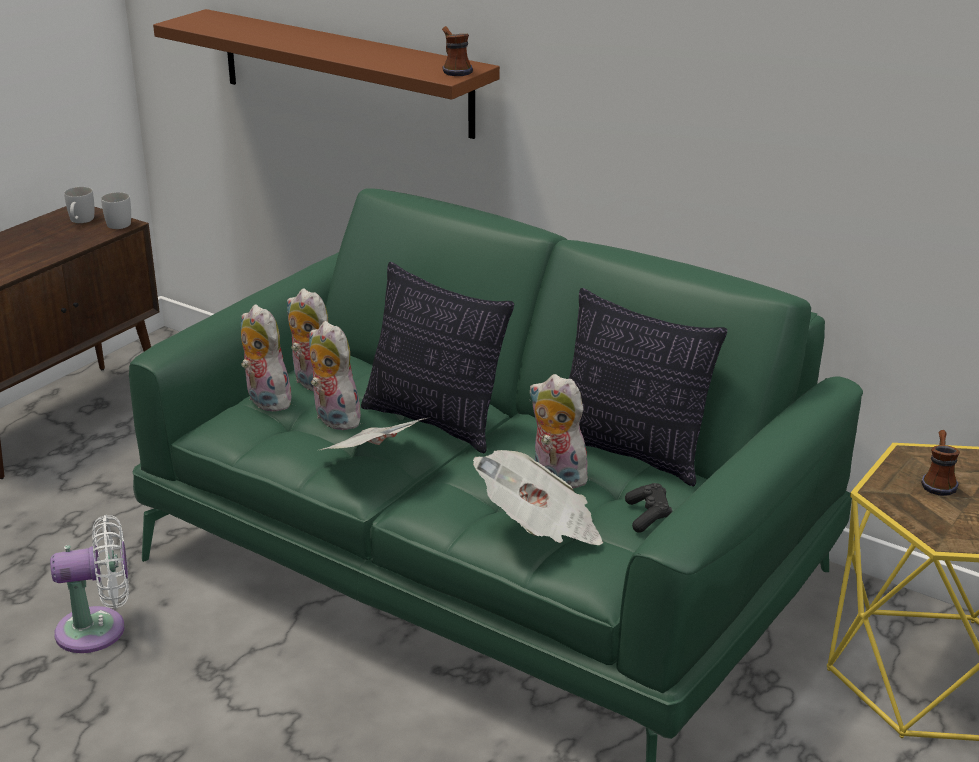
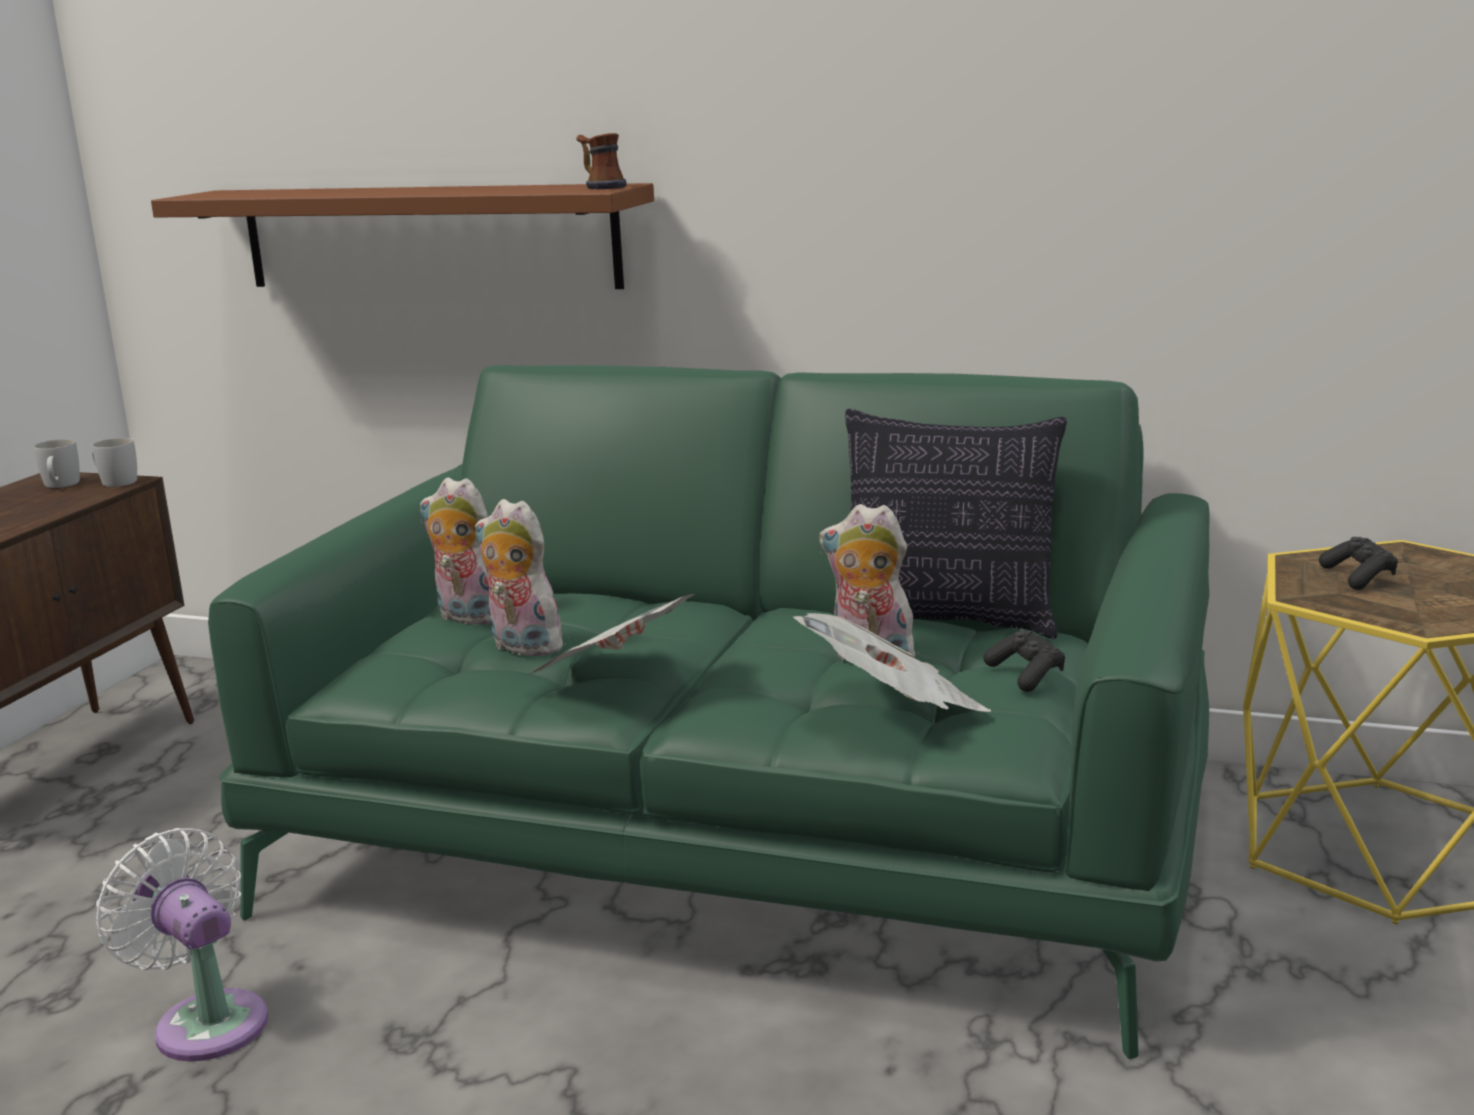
camera: 15 degrees left, 10 degrees down
white fan [50,515,129,653] -> white fan turned 105 degrees counterclockwise [96,828,268,1062]
plush toy [241,304,292,412] -> none
pillow [361,262,514,453] -> none
mug [921,430,960,496] -> black game controller [1319,537,1398,590]

